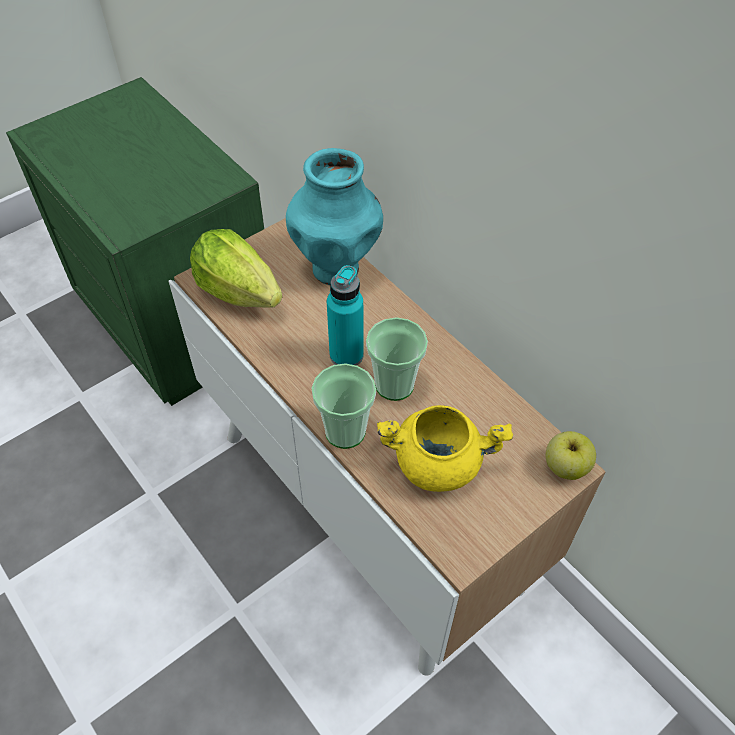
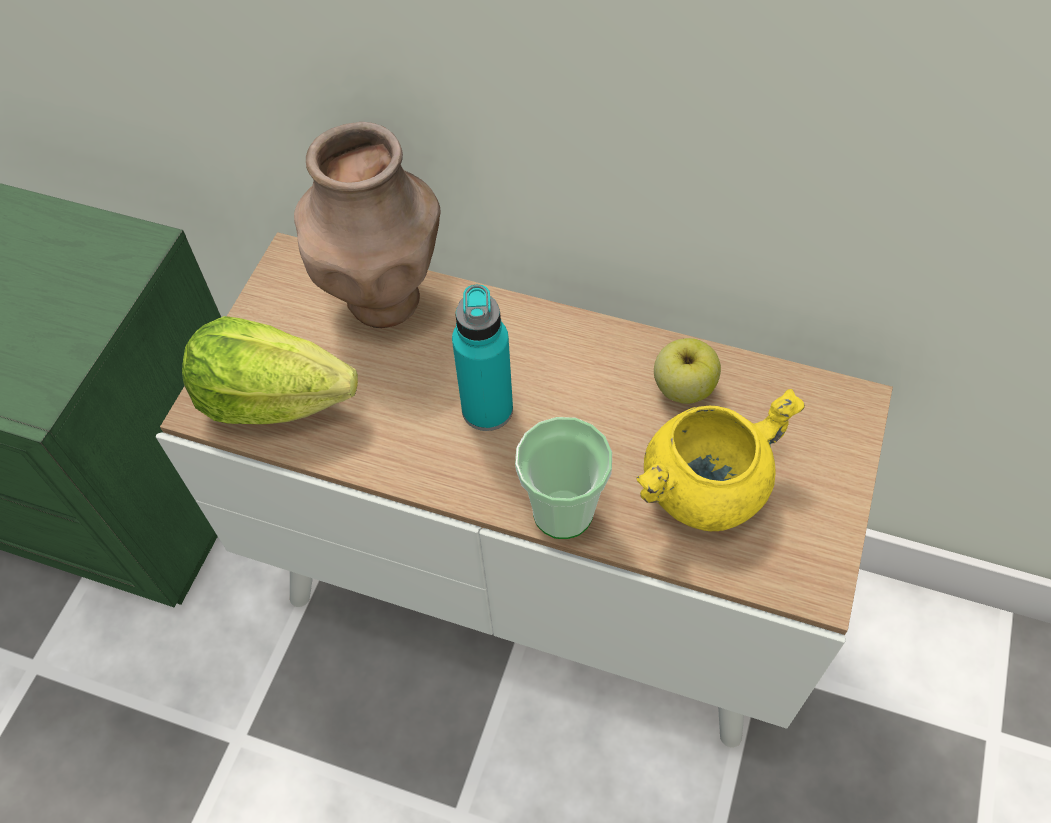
camera: 30 degrees left, 5 degrees up
turquoise vase [286,148,383,285] -> brown vase [294,122,440,328]
cup [366,317,428,401] -> none
apple [546,431,596,480] -> apple moved to [654,338,721,404]

